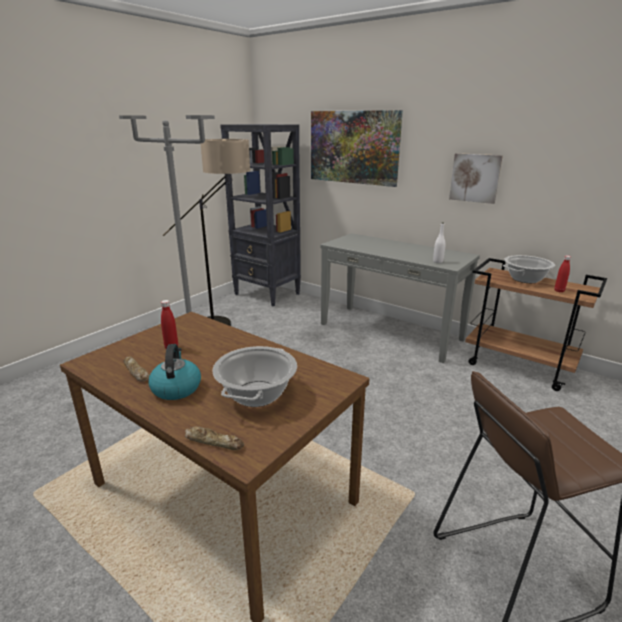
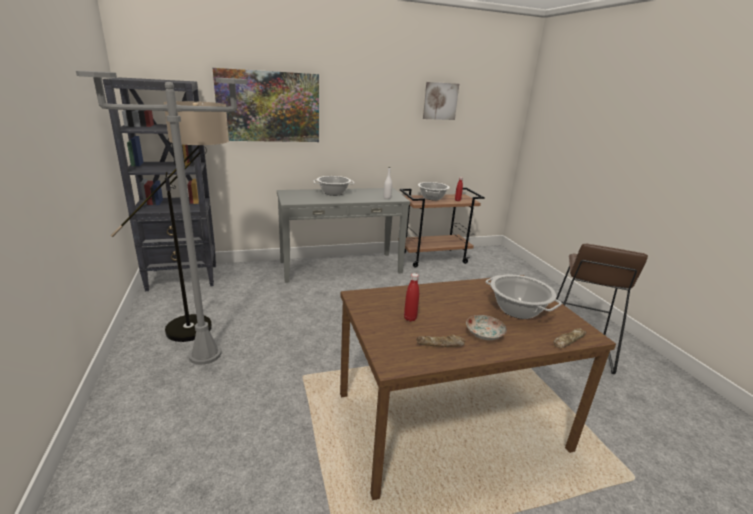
camera: 55 degrees left, 0 degrees up
kettle [148,344,201,400] -> plate [466,315,507,340]
picture [449,153,503,204] -> picture moved to [423,82,459,120]
none -> cooking pot [313,176,354,196]

